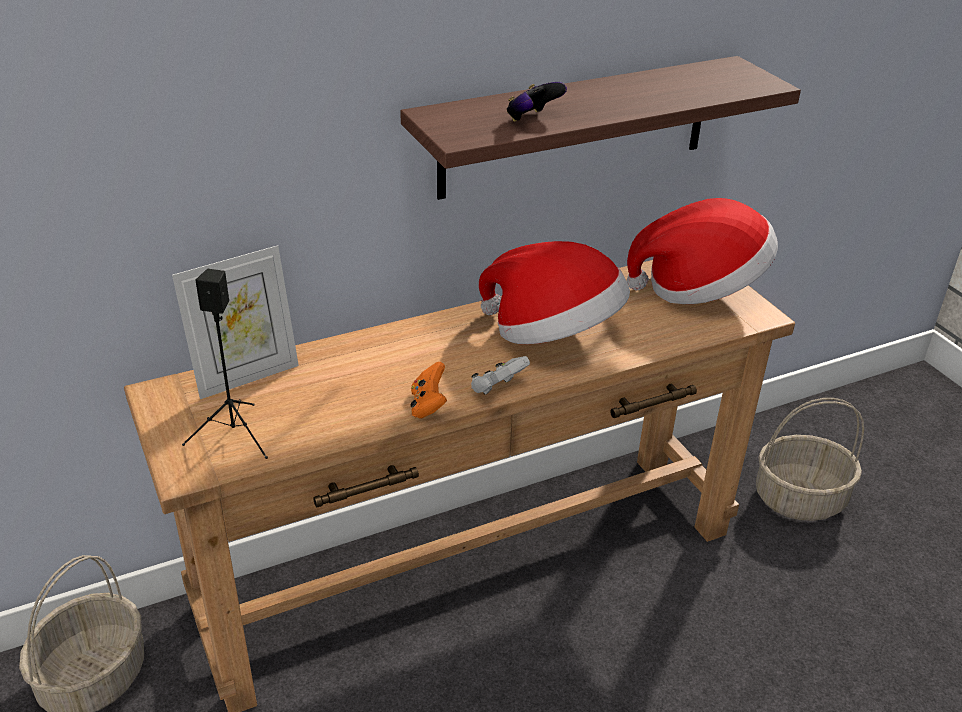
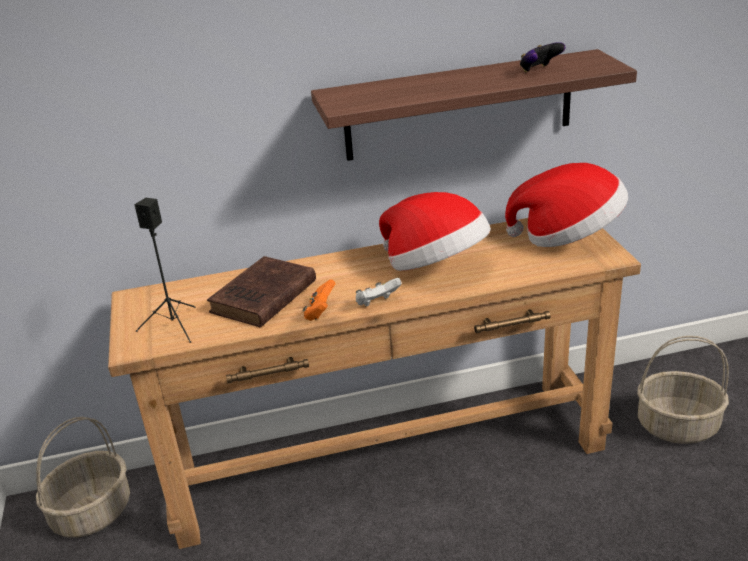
camera: 15 degrees right, 5 degrees down
picture frame [172,245,299,399] -> none
game controller [507,82,567,122] -> game controller moved to [520,42,566,72]
none -> brown book [207,256,316,327]

